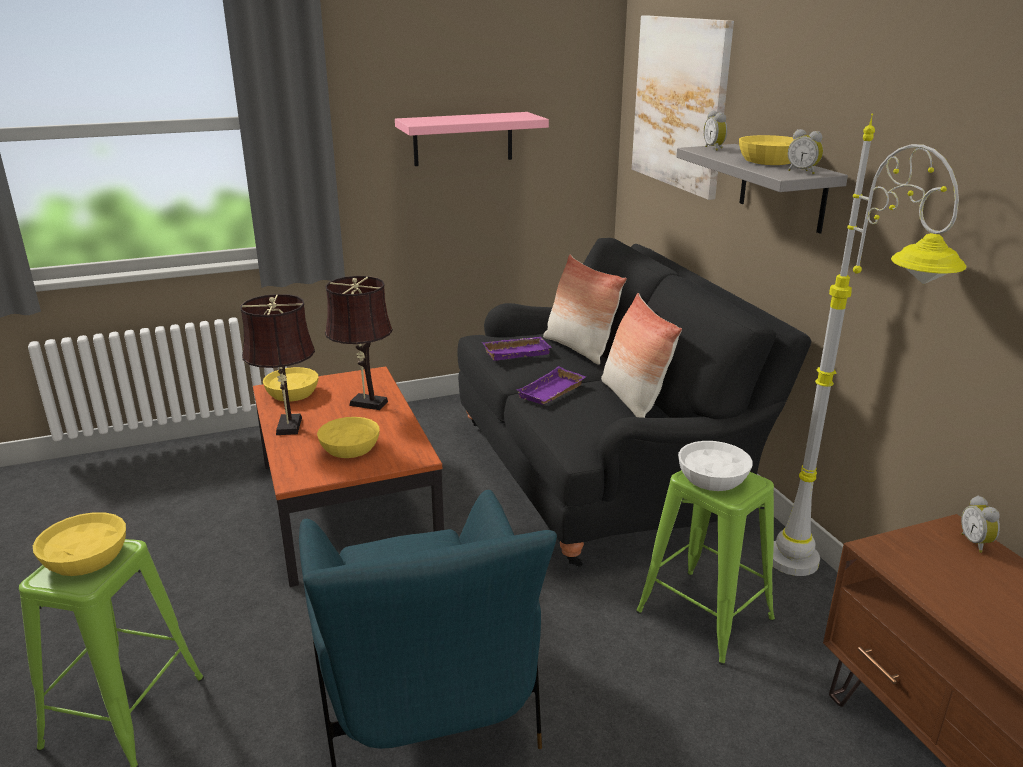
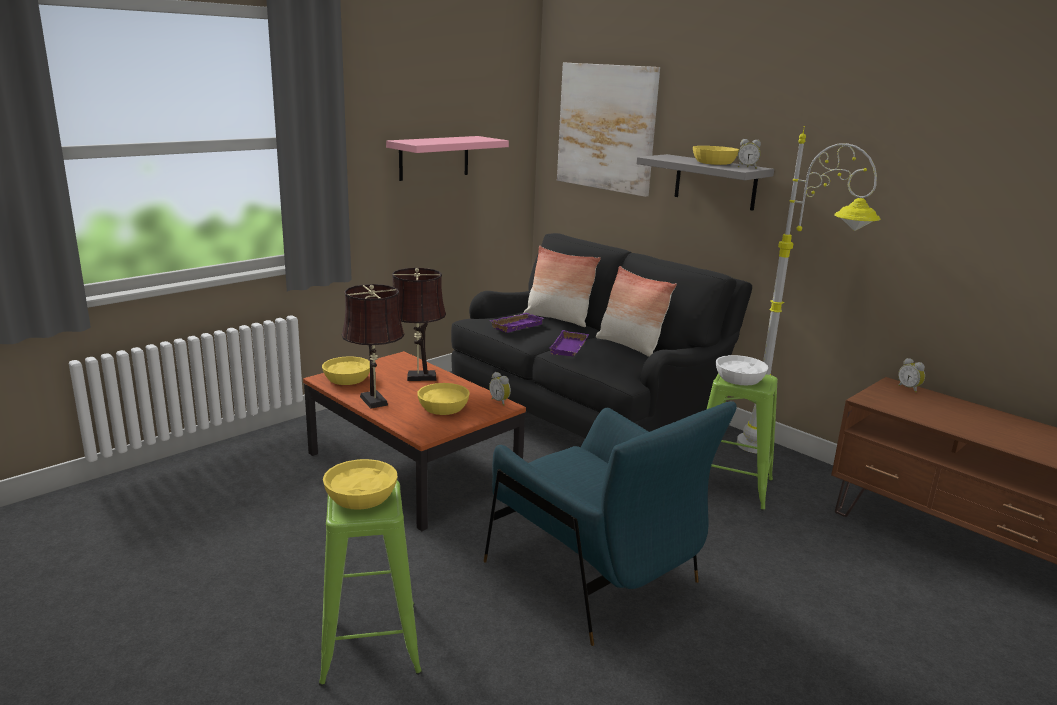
camera: 25 degrees left, 5 degrees down
alarm clock [704,111,727,151] -> alarm clock moved to [489,372,511,406]

